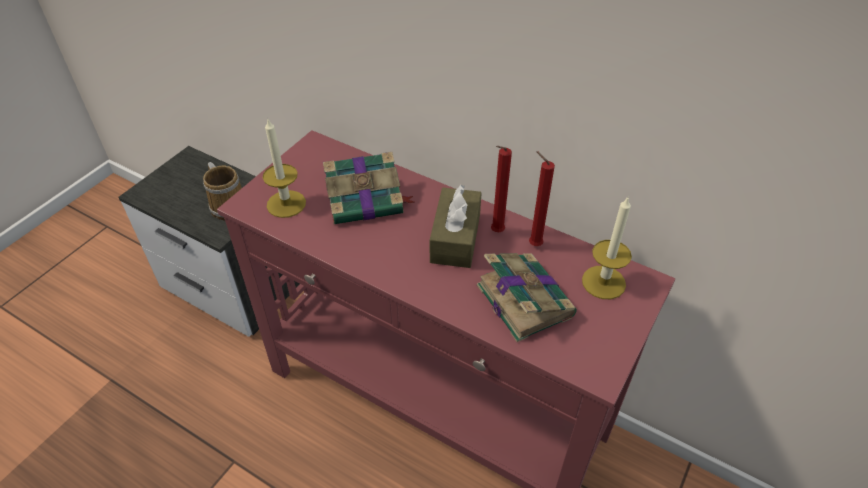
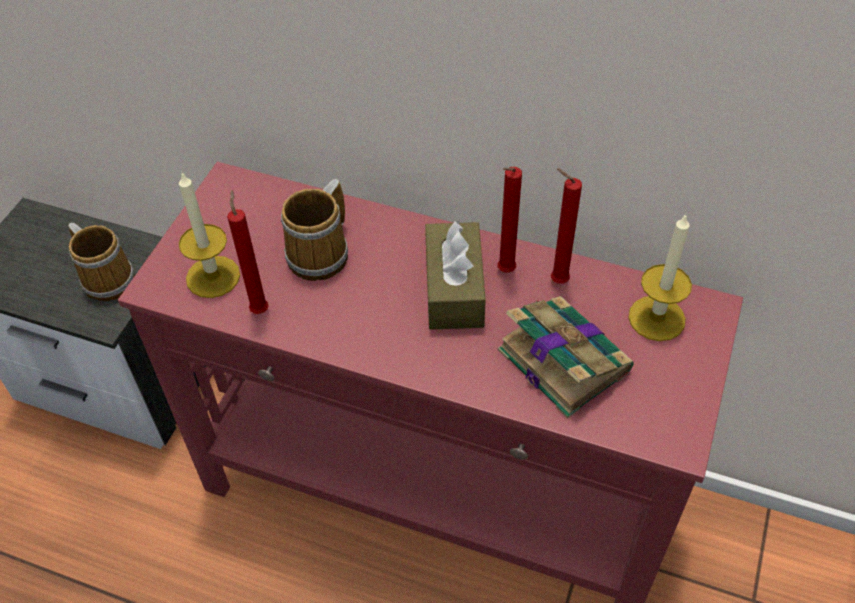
camera: 10 degrees left, 5 degrees up
book [323,152,415,224] -> mug [281,179,348,281]
none -> red candle [227,190,269,314]

